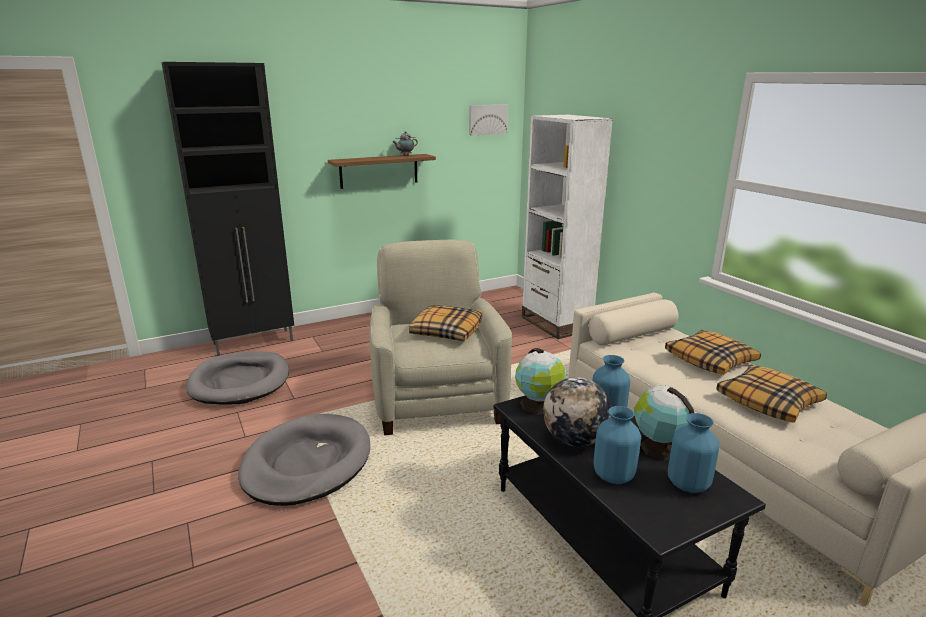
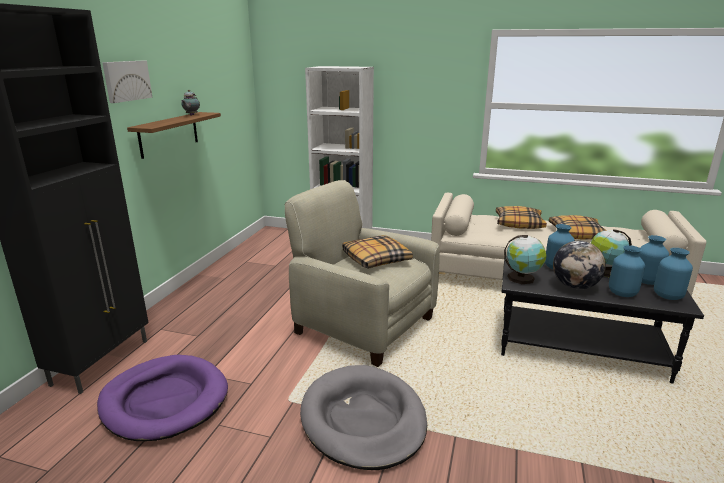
camera: 45 degrees left, 0 degrees up
grey dog bed [186,351,289,404] -> purple dog bed [97,355,228,441]
picture [469,104,508,135] -> picture moved to [102,61,153,103]
none -> blue vase [654,248,693,300]

